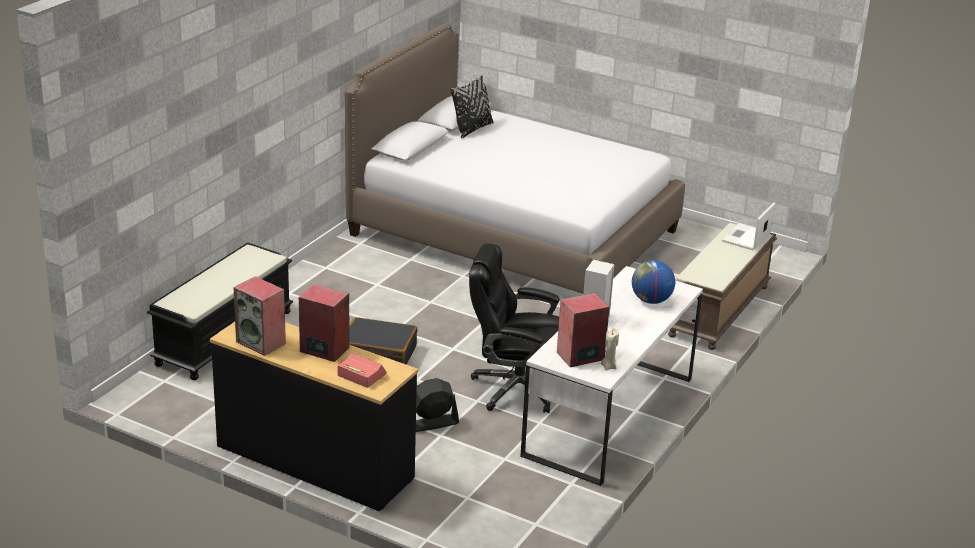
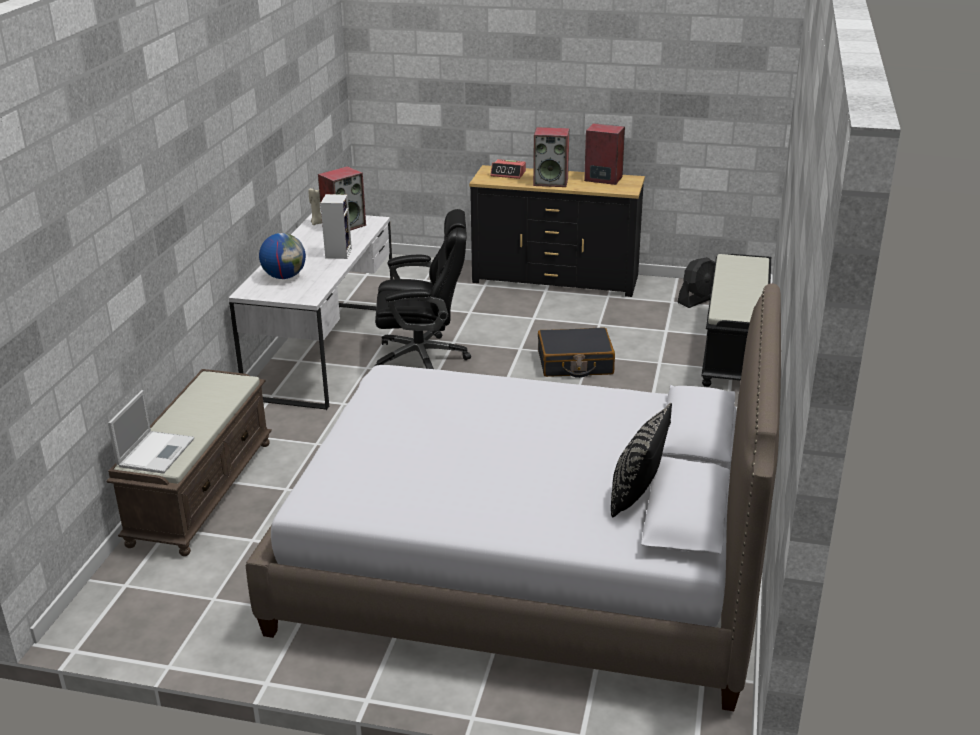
camera: 165 degrees right, 0 degrees up
black fan [416,378,459,432] -> black fan moved to [677,257,715,308]

